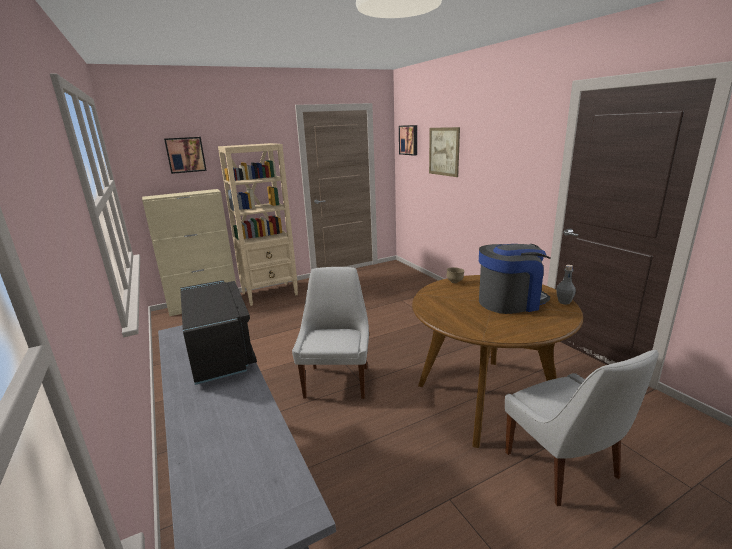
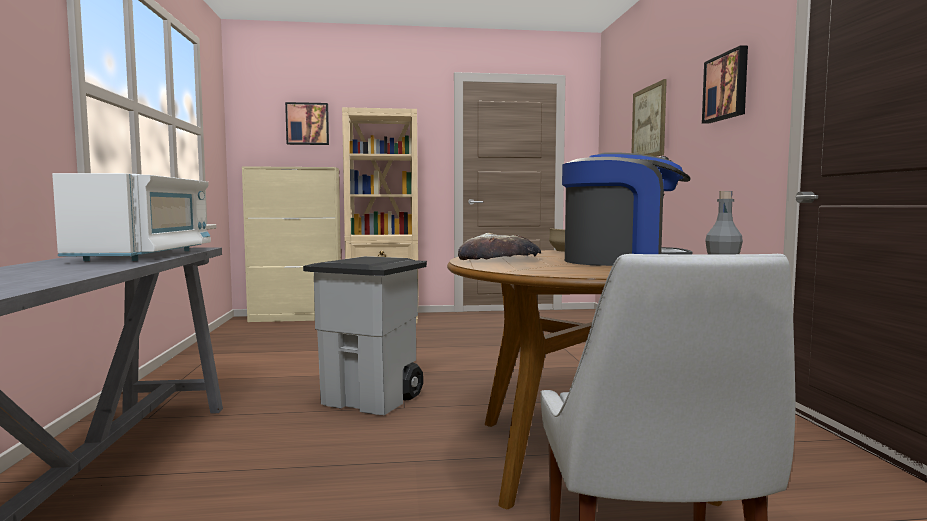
camera: 20 degrees right, 15 degrees down
black microwave [180,280,257,385] -> white microwave [52,173,211,261]
white chair [292,267,369,399] -> grey trash can [303,256,427,415]
picture [399,125,417,156] -> picture moved to [702,45,748,124]
none -> bread [458,233,541,260]

